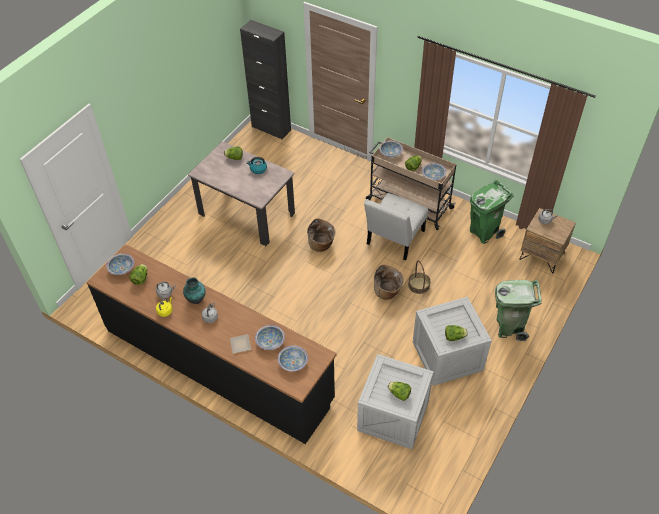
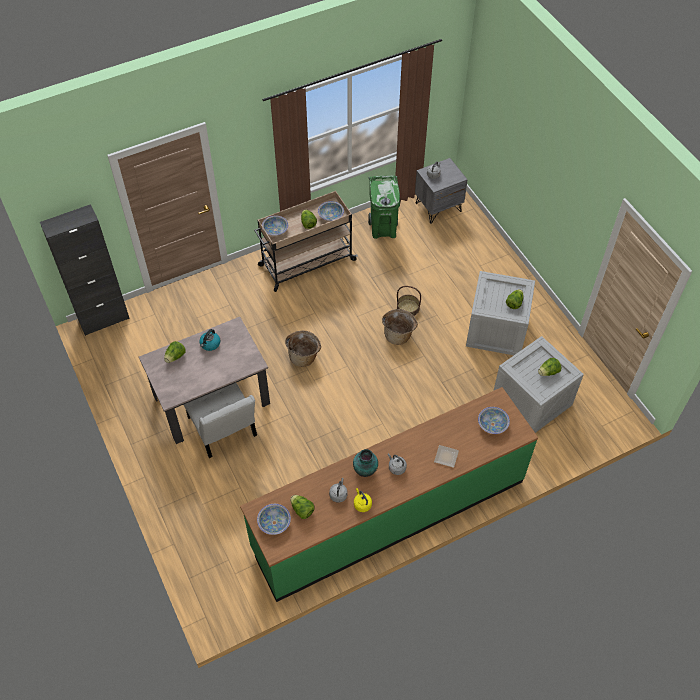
camera: 60 degrees left, 5 degrees up
black counter [86,244,337,444] -> green counter [240,387,538,602]
bowl [255,325,285,350] -> none
white chair [364,193,428,260] -> white chair moved to [184,383,257,458]
green trash can [495,279,542,341] -> none
brown nightstand [520,208,576,273] -> grey nightstand [415,158,468,224]

